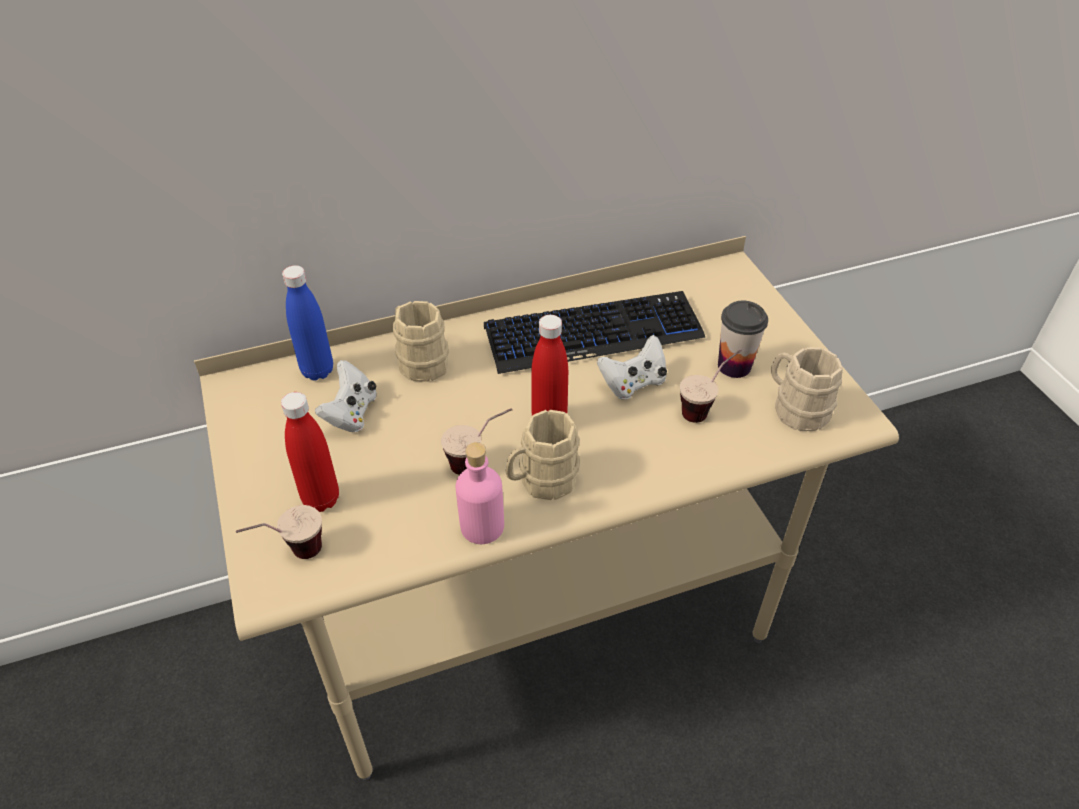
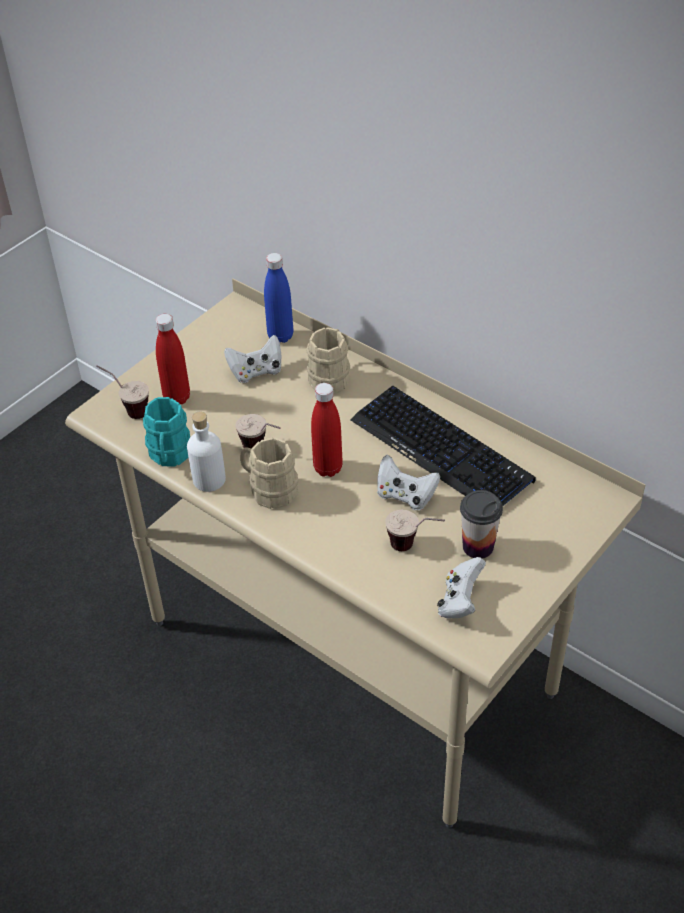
camera: 60 degrees right, 0 degrees up
pink bottle [456,442,504,544] -> white bottle [187,412,226,492]
beige mug [771,347,843,431] -> white game controller [437,557,486,619]
none -> turquoise mug [143,397,190,466]

